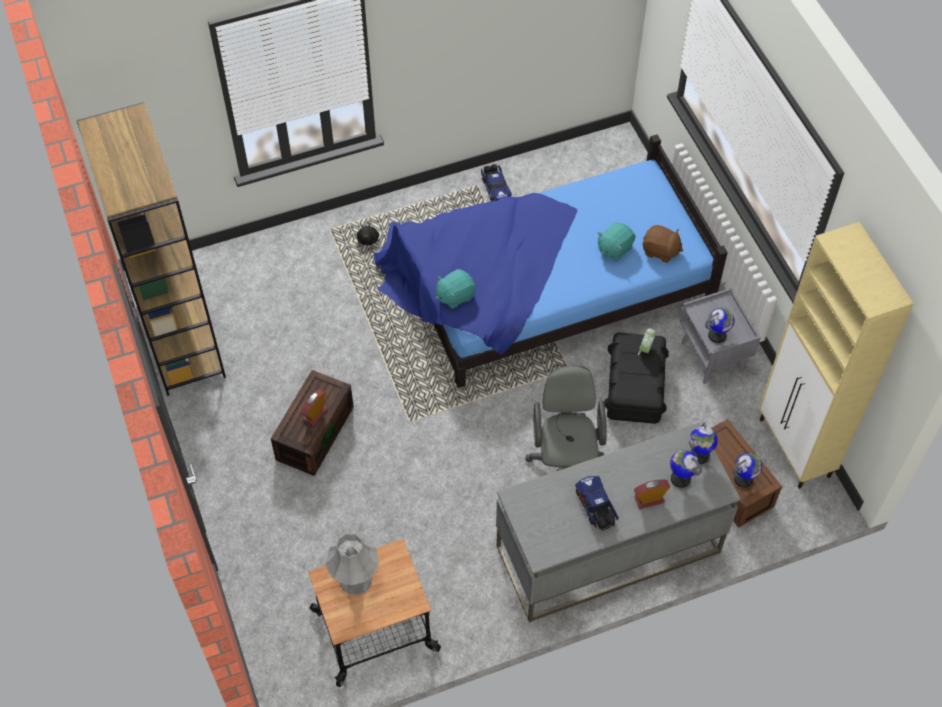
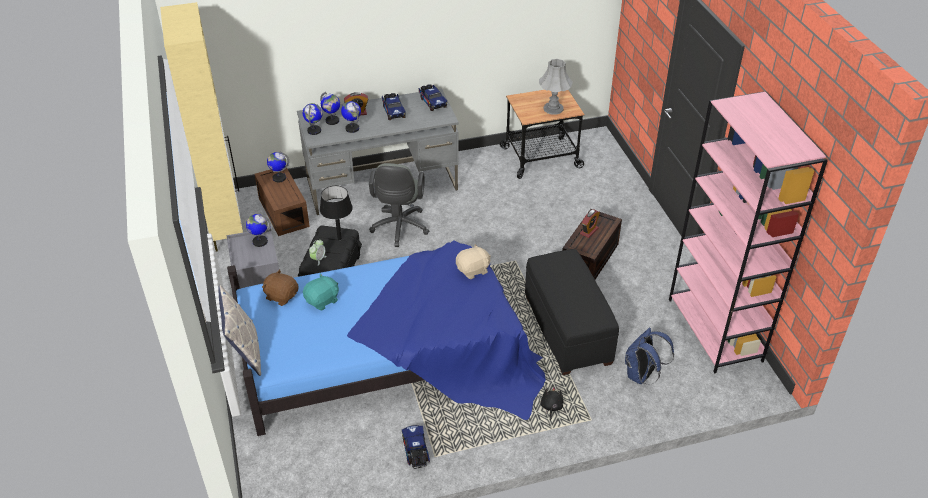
camera: 175 degrees left, 15 degrees down
brown bookcase [76,102,226,396] -> pink bookcase [669,92,828,373]
turquoise plush toy [436,269,476,309] -> beige plush toy [456,244,491,279]
none -> pillow [218,285,261,376]
none -> black table lamp [320,186,353,240]
none -> globe [341,101,361,133]
none -> toy truck [418,84,447,111]
none -> black ottoman [525,249,619,375]
none -> blue backpack [625,328,674,385]

